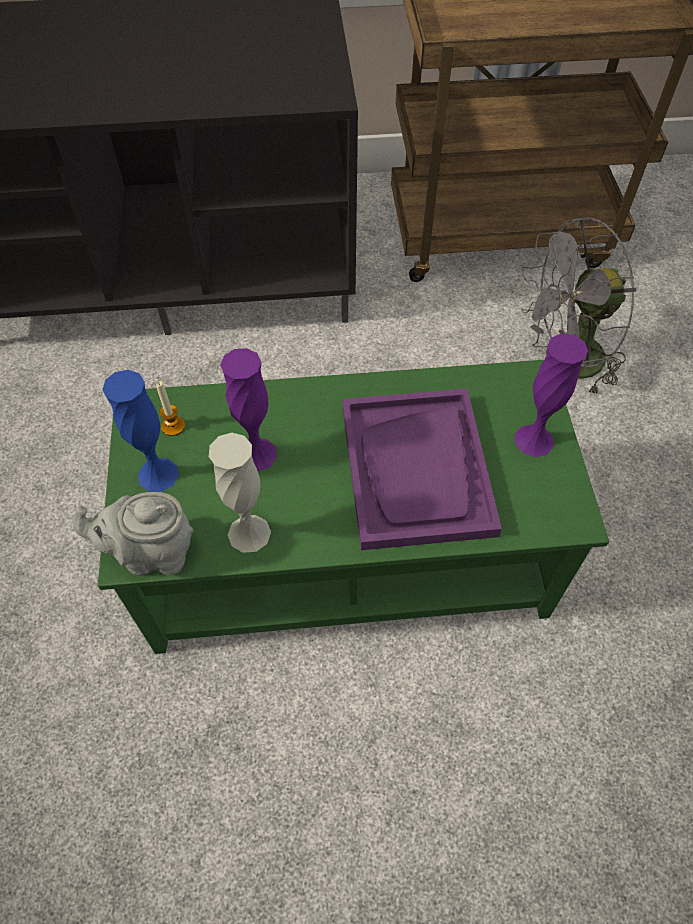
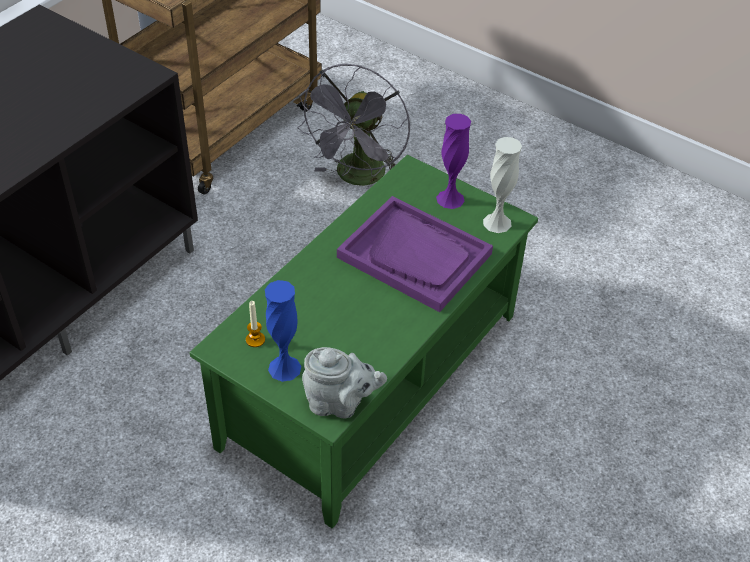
camera: 50 degrees left, 10 degrees down
grey teapot [73,492,193,576] -> grey teapot turned 120 degrees counterclockwise [302,347,387,418]
white vase [209,433,271,553] -> white vase moved to [483,137,522,233]
purple vase [220,348,277,471] -> none

